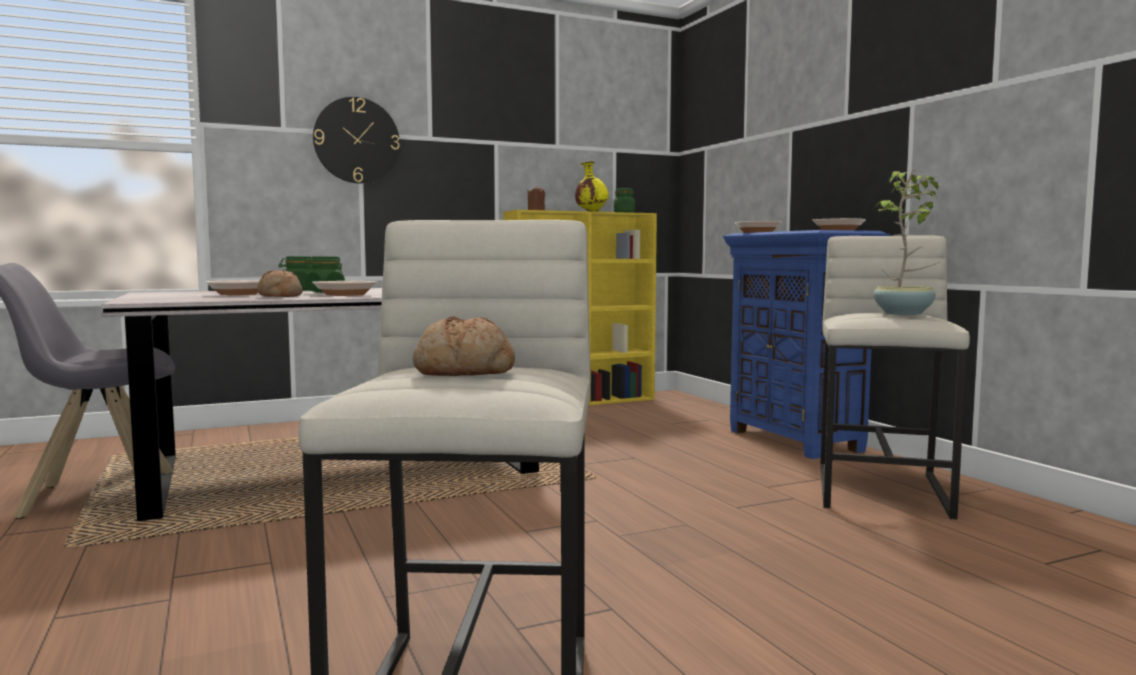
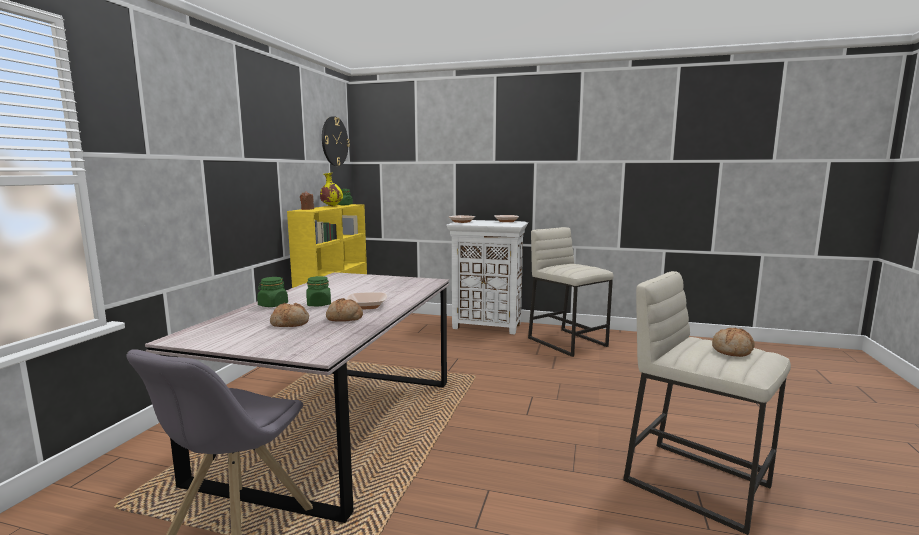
camera: 50 degrees left, 5 degrees up
bowl [206,280,260,295] -> bread [270,303,309,327]
wall clock [313,97,400,183] -> wall clock moved to [322,116,350,166]
blue cabinet [723,230,890,459] -> white cabinet [446,220,528,334]
potted plant [873,170,940,315] -> none

